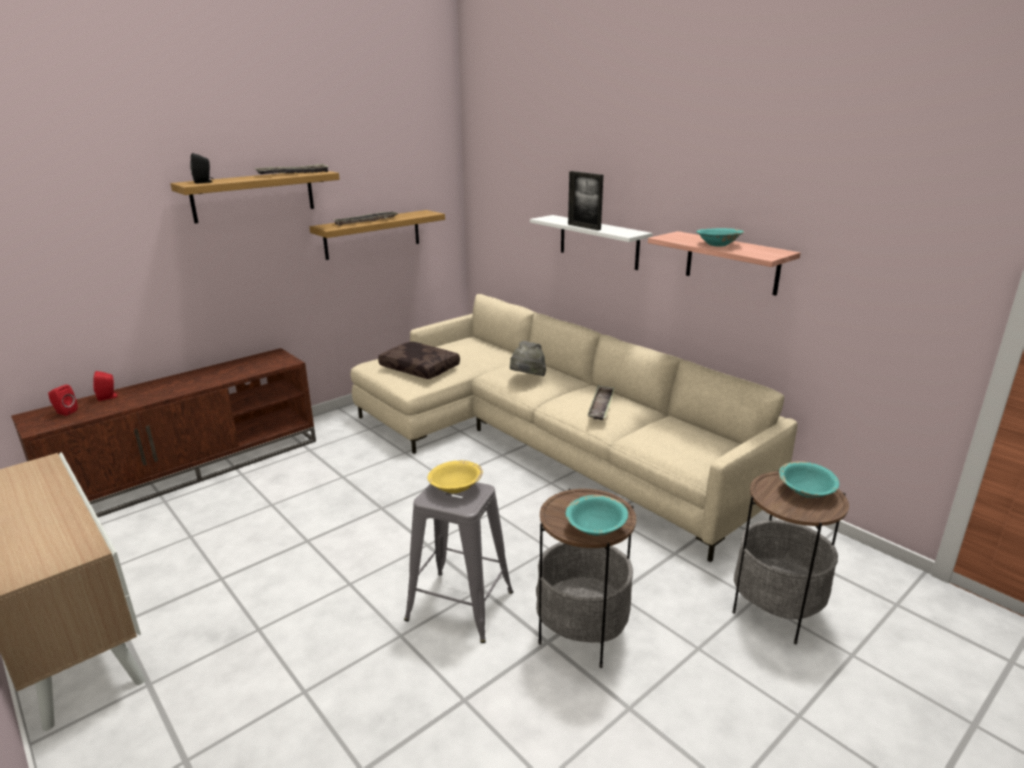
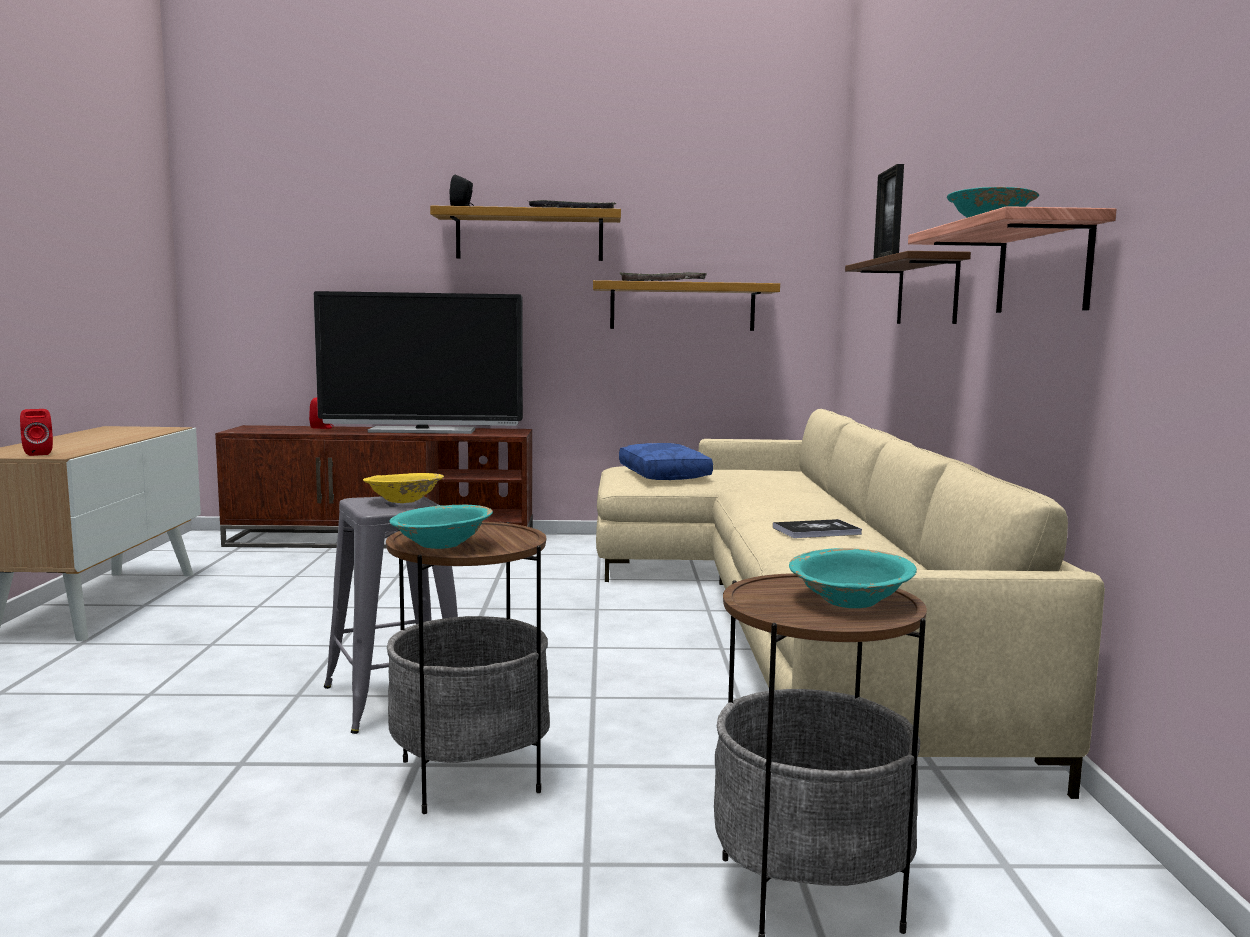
camera: 40 degrees right, 15 degrees down
red speaker [48,384,78,416] -> red speaker moved to [20,409,53,456]
brown pillow [378,342,460,379] -> blue pillow [619,443,713,480]
grey hat [510,341,546,376] -> none
white shelf [530,215,653,270] -> brown shelf [845,251,971,324]
tray [588,385,615,420] -> book [773,519,862,538]
none -> television [314,291,523,434]

